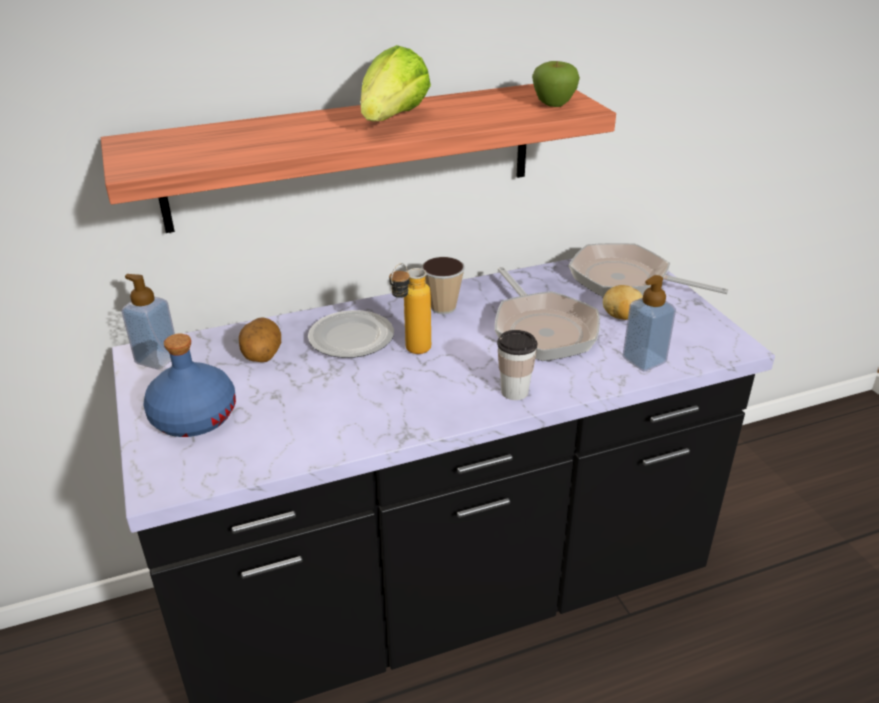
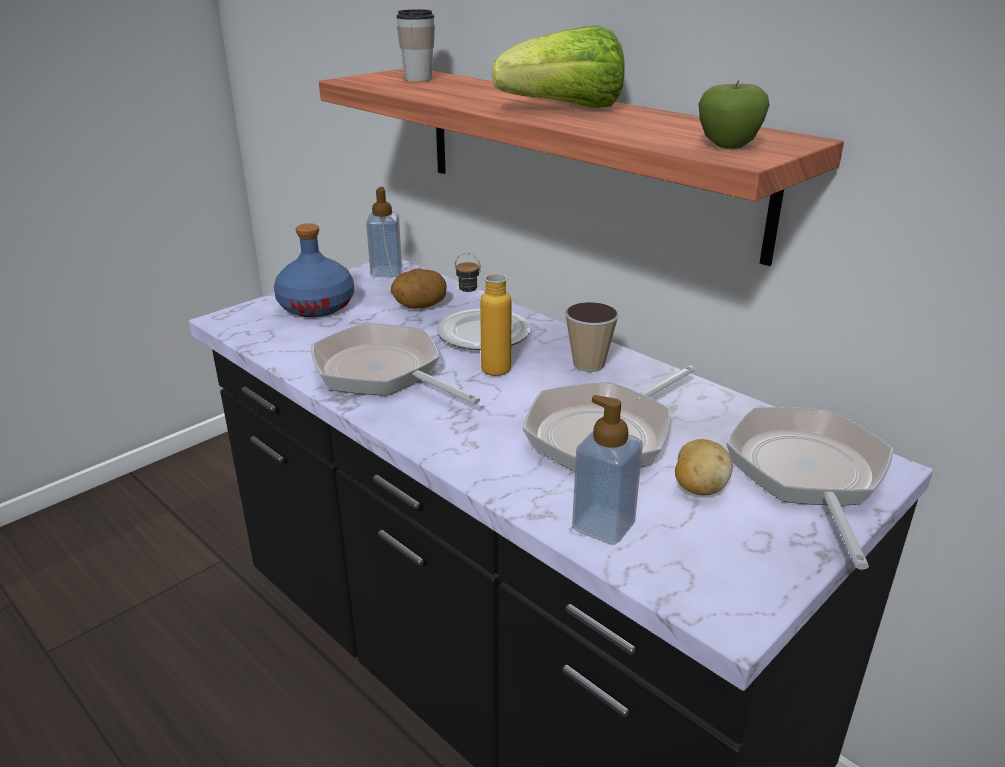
camera: 65 degrees right, 5 degrees down
cup [497,330,537,400] -> cup moved to [397,9,435,81]
none -> frying pan [311,323,480,405]

